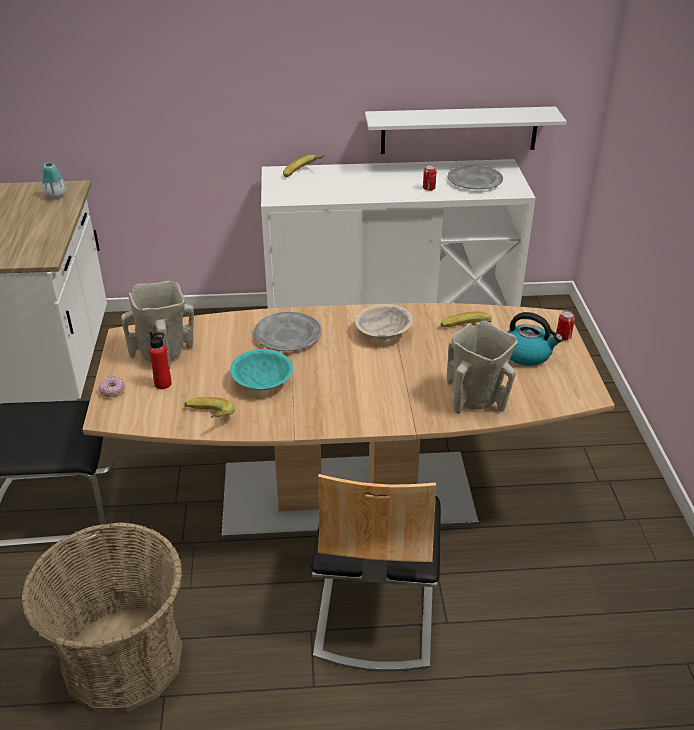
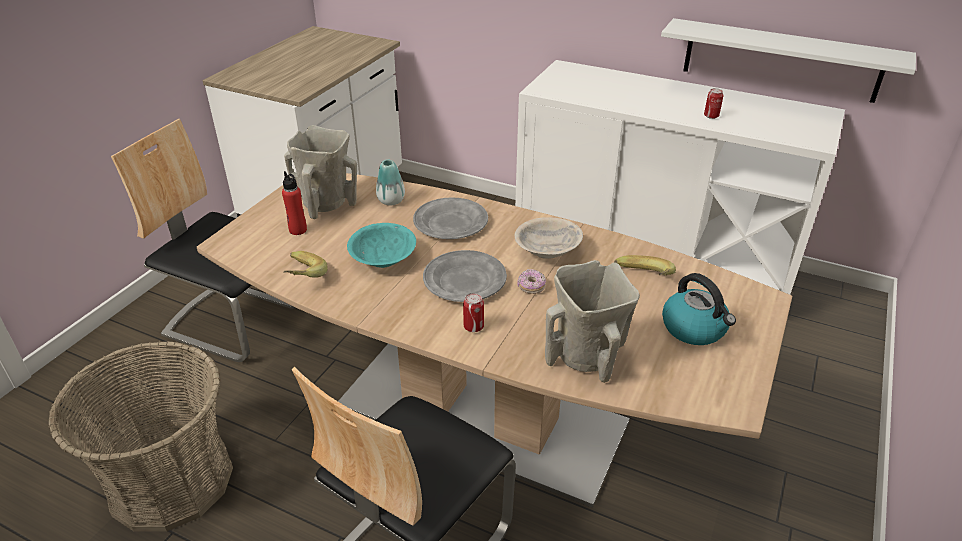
camera: 30 degrees right, 0 degrees up
vase [42,162,66,199] -> vase moved to [376,160,405,206]
donut [99,376,125,397] -> donut moved to [517,269,546,294]
banana [283,155,324,177] -> none
grey plate [447,165,503,190] -> grey plate moved to [423,250,507,302]
can [556,311,575,341] -> can moved to [463,293,484,332]

